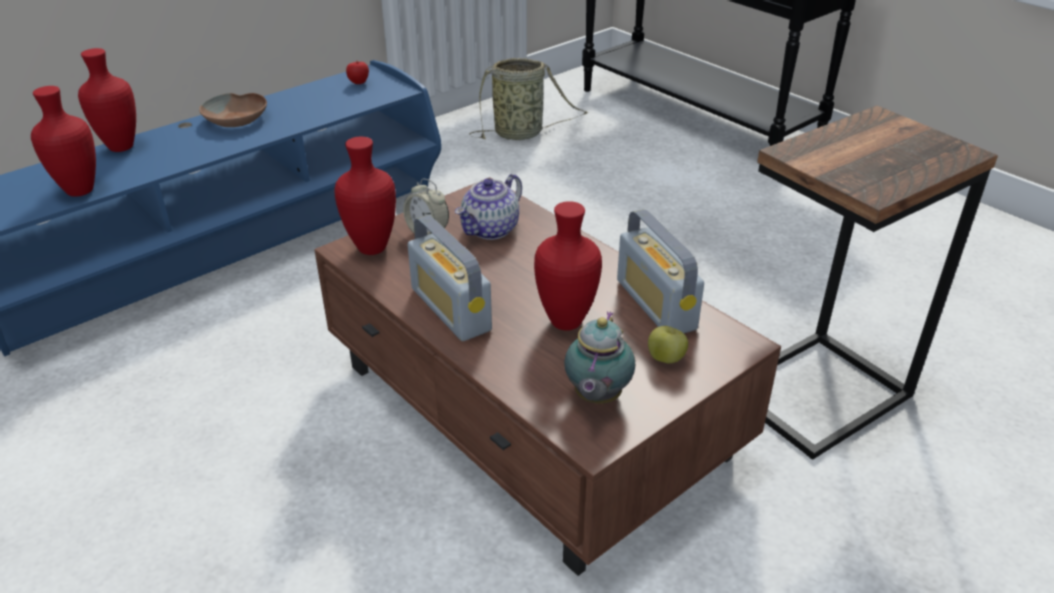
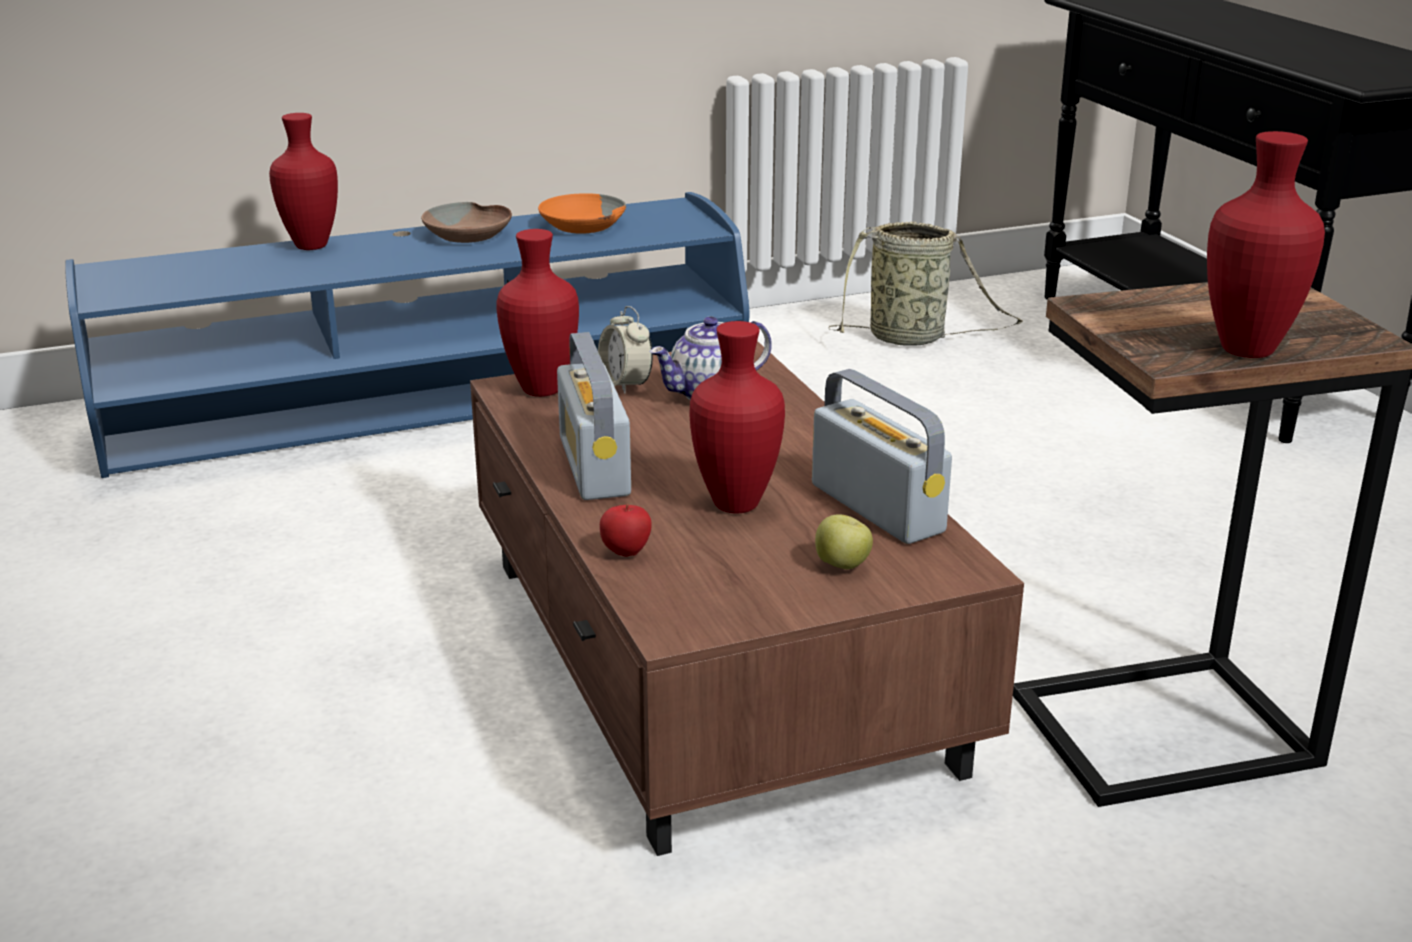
camera: 20 degrees right, 10 degrees down
red vase [31,86,96,197] -> red vase moved to [1207,131,1325,358]
apple [346,61,369,84] -> apple moved to [600,504,652,557]
teapot [564,311,635,404] -> none
radio [617,209,704,333] -> radio turned 150 degrees clockwise [812,369,952,544]
none -> orange bowl [538,193,626,234]

